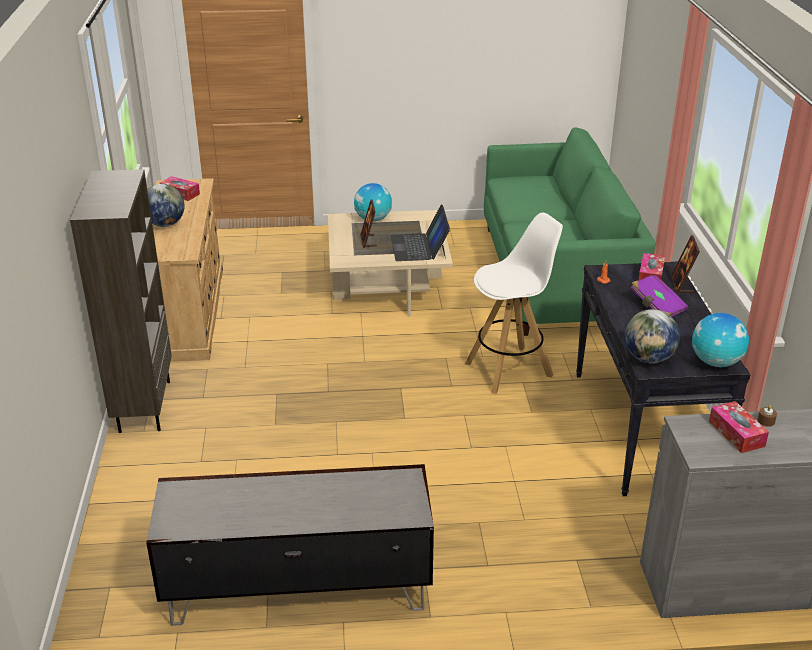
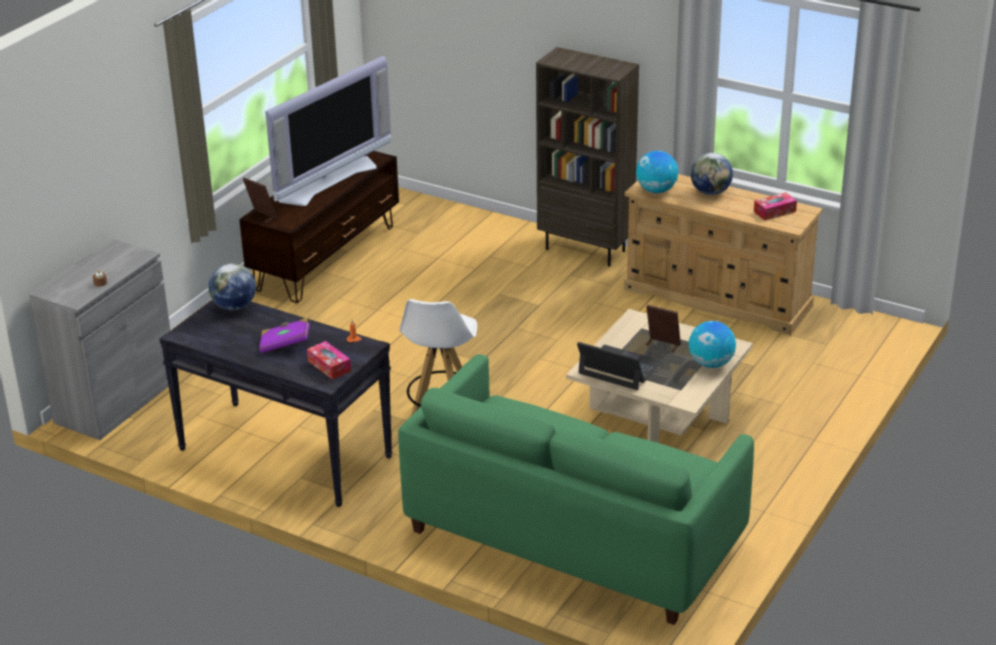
camera: 125 degrees right, 0 degrees up
grey tv stand [146,464,434,626] -> brown tv stand [239,151,399,303]
picture frame [671,235,700,294] -> picture frame moved to [243,178,277,223]
globe [692,313,749,367] -> globe moved to [636,151,678,193]
tissue box [709,401,769,453] -> none
none -> television [265,56,391,206]

